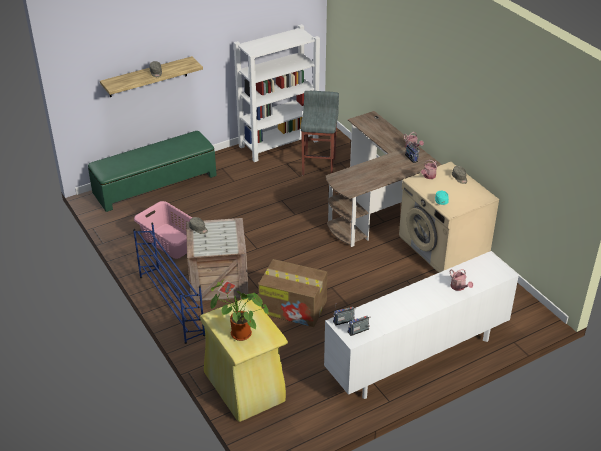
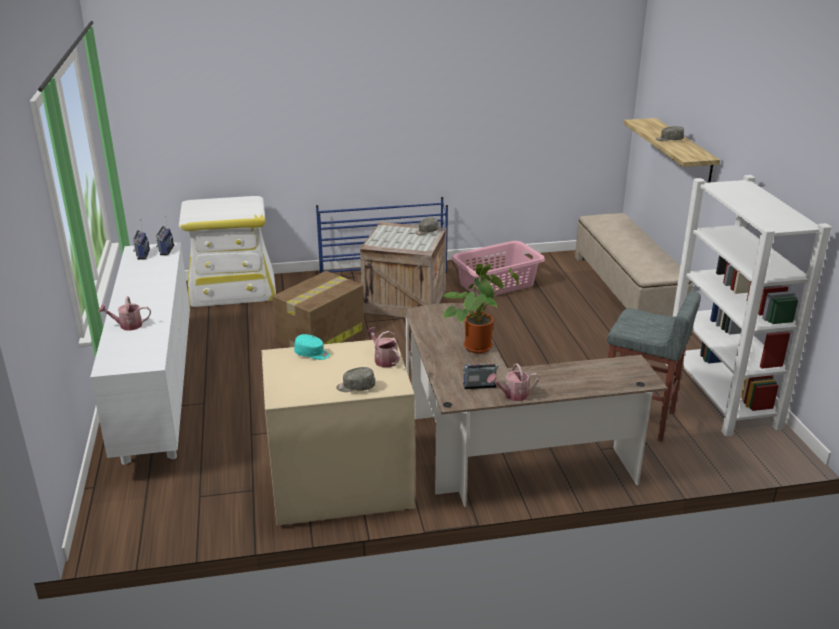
camera: 110 degrees right, 10 degrees down
green bench [88,131,217,212] -> beige bench [575,213,692,316]
yellow nightstand [200,299,288,422] -> white nightstand [179,196,276,307]
potted plant [210,280,269,341] -> potted plant moved to [443,263,520,353]

